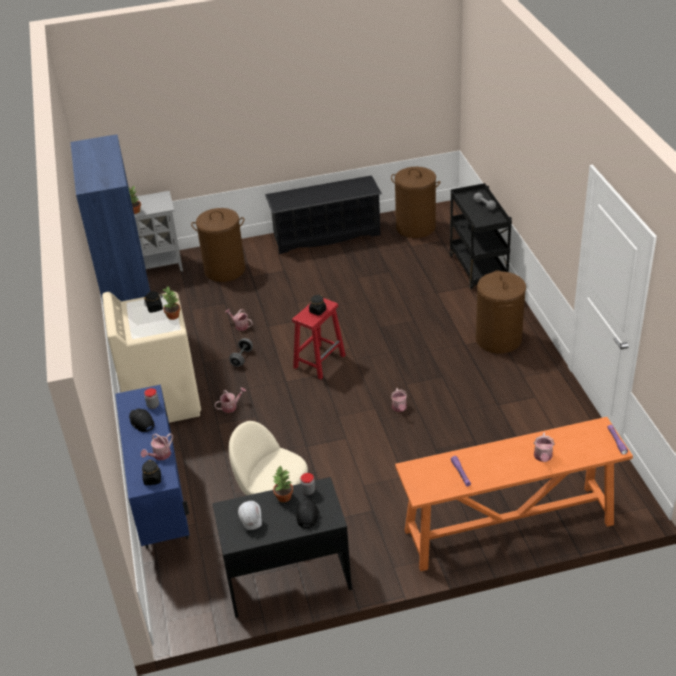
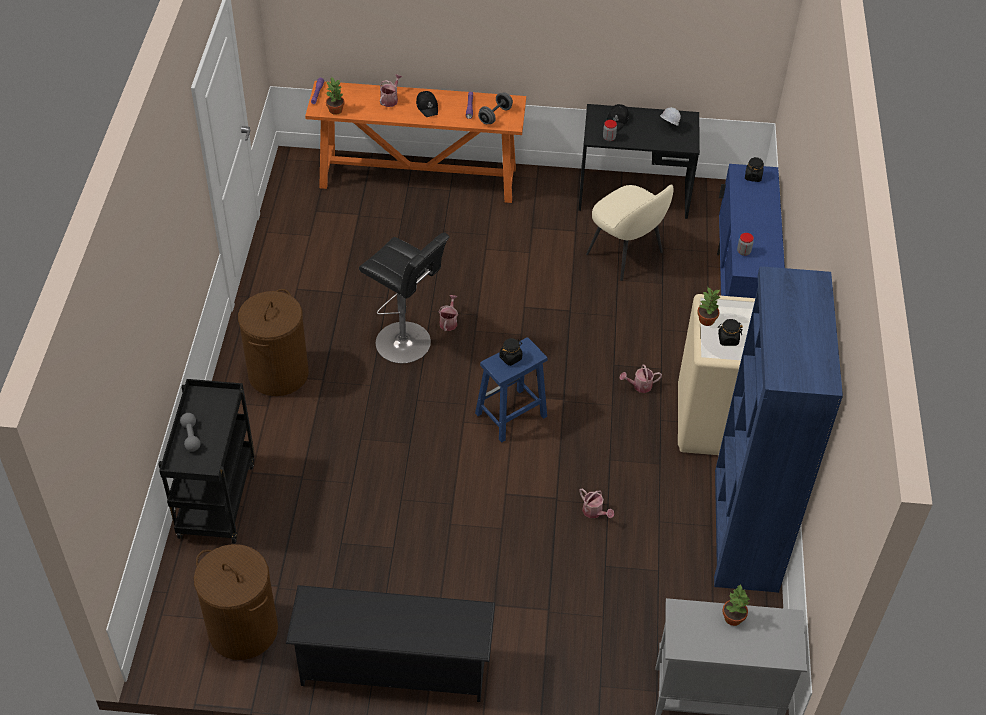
camera: 165 degrees left, 10 degrees up
black cap [129,409,155,432] -> black cap moved to [416,91,438,117]
watering can [141,434,173,460] -> none
brown laundry basket [191,208,245,282] -> none
grey dumbbell [229,338,253,367] -> grey dumbbell moved to [478,93,513,124]
potted plant [273,466,293,502] -> potted plant moved to [326,76,345,115]
red stool [292,298,346,379] -> blue stool [475,337,547,442]
none -> black stool [359,232,449,363]

